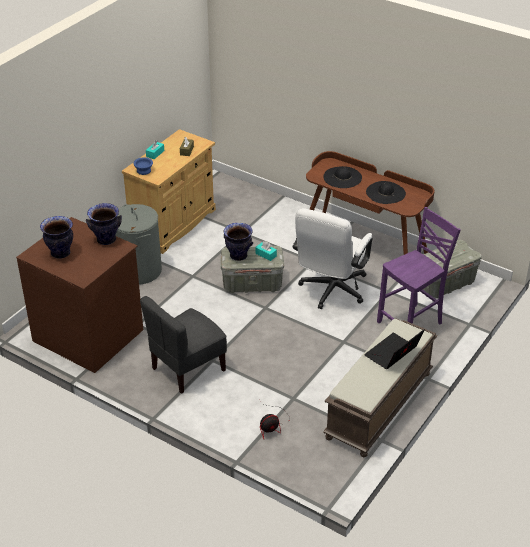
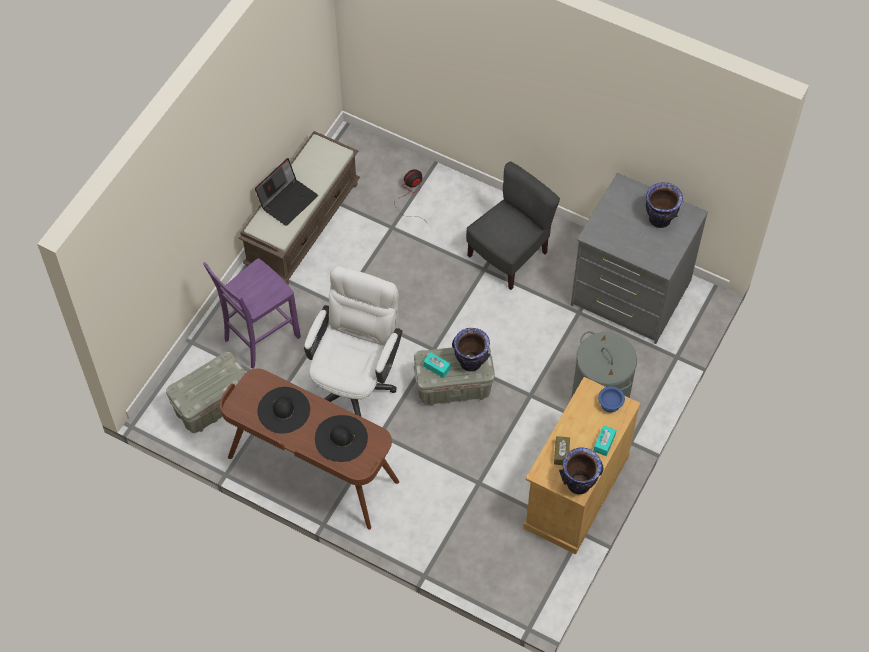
camera: 175 degrees right, 20 degrees up
brown dresser [16,217,143,373] -> grey dresser [571,173,708,344]
vase [86,203,122,245] -> vase moved to [559,447,604,494]

